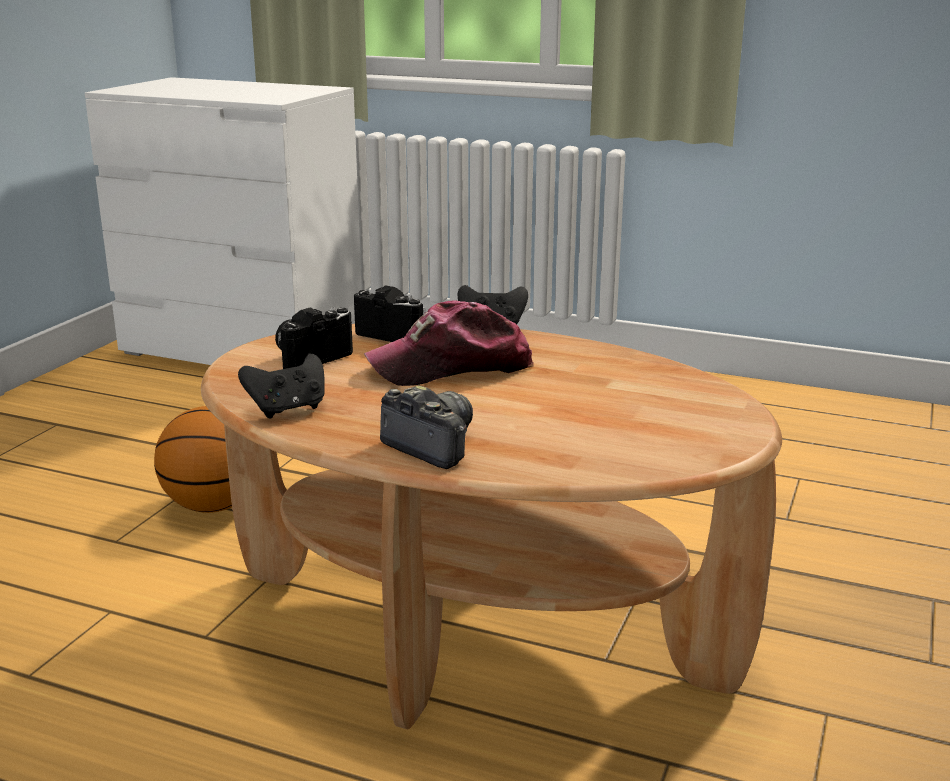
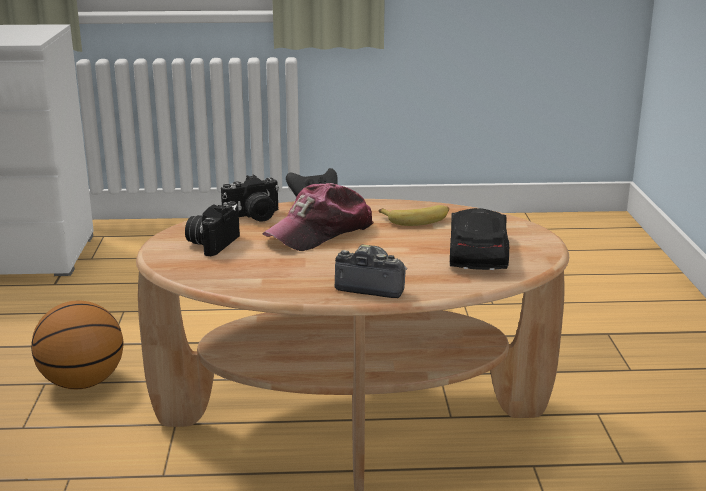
camera: 25 degrees left, 0 degrees up
black game controller [238,354,325,418] -> none
camera [354,285,426,342] -> camera turned 150 degrees clockwise [221,174,279,222]
none -> banana [379,205,449,226]
none -> black toy car [450,208,509,270]

